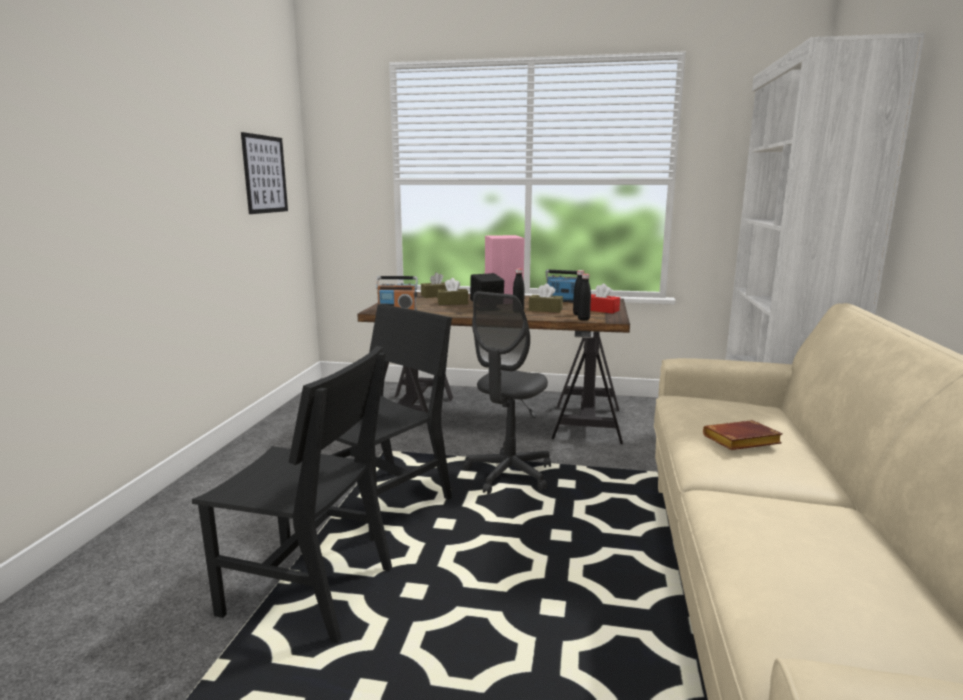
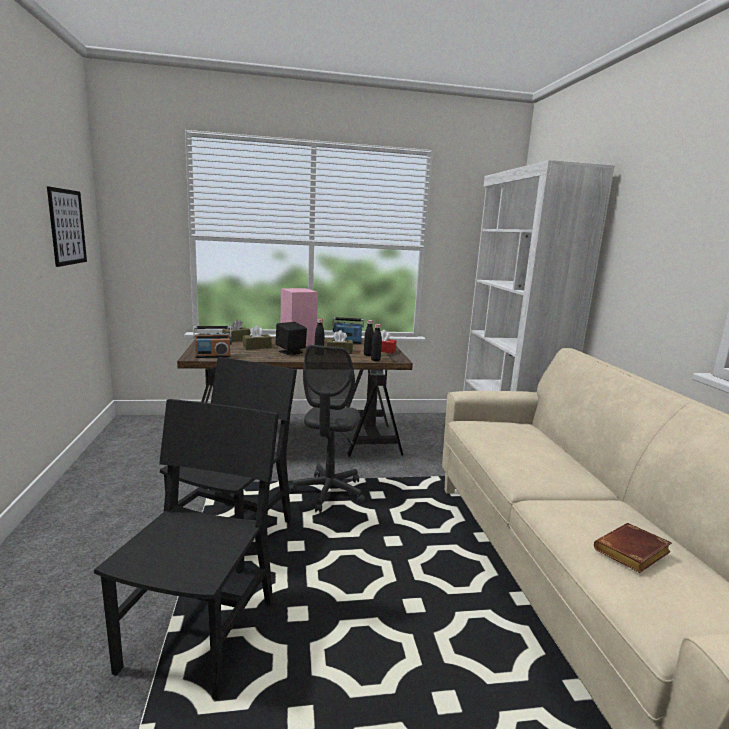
camera: 20 degrees left, 0 degrees up
black chair [192,346,392,643] -> black chair turned 75 degrees counterclockwise [94,399,279,700]
brown book [703,420,783,450] -> brown book moved to [594,523,672,573]

